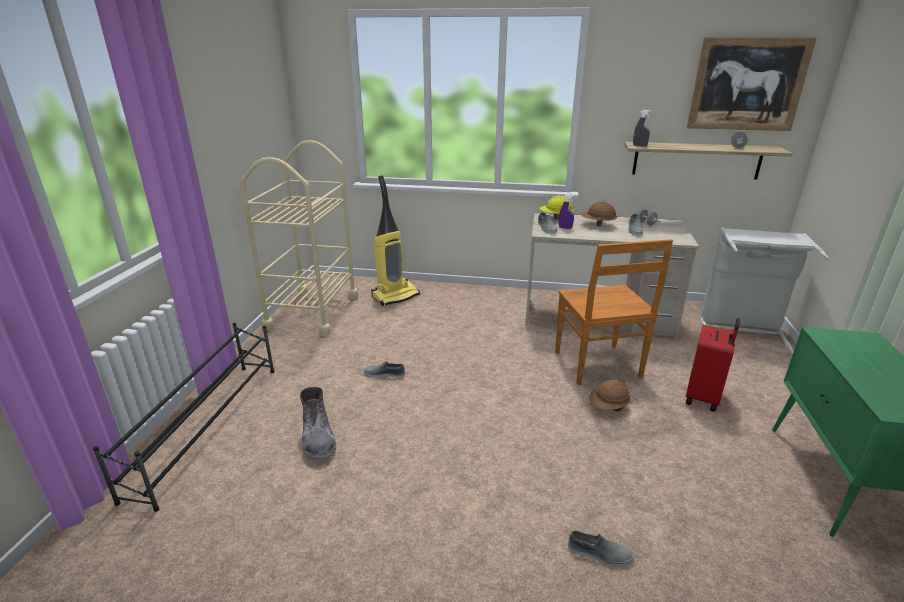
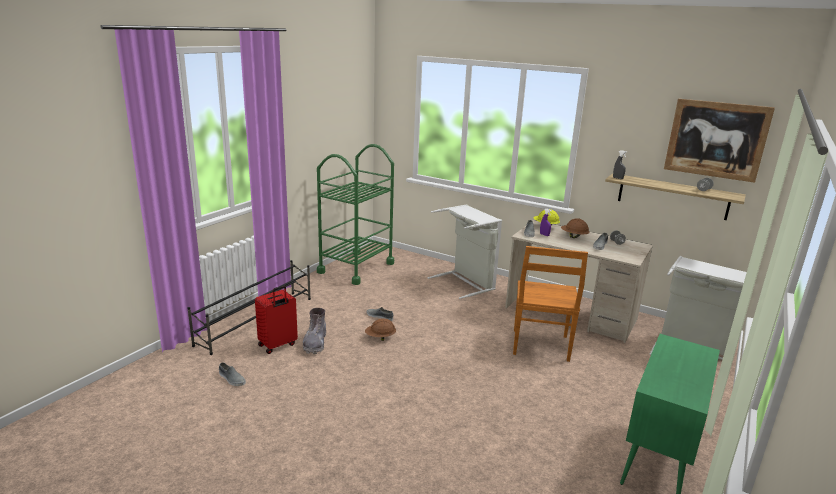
camera: 20 degrees right, 5 degrees down
beige cart [240,140,358,336] -> green cart [317,144,394,285]
vacuum cleaner [371,175,420,306] -> none
grey shoe [568,530,634,567] -> grey shoe moved to [219,362,246,386]
brown hard hat [589,379,630,411] -> brown hard hat moved to [365,318,396,341]
red suitcase [686,318,740,412] -> red suitcase moved to [255,285,298,354]
none -> grey laundry basket [428,204,502,299]

